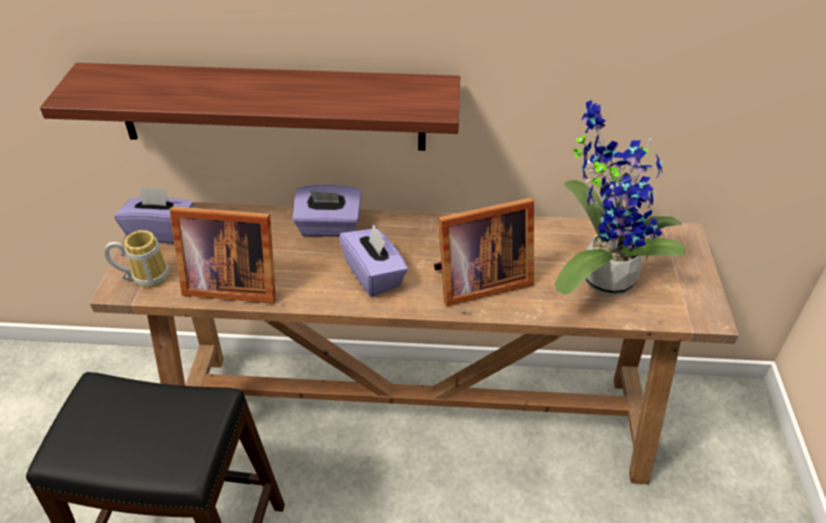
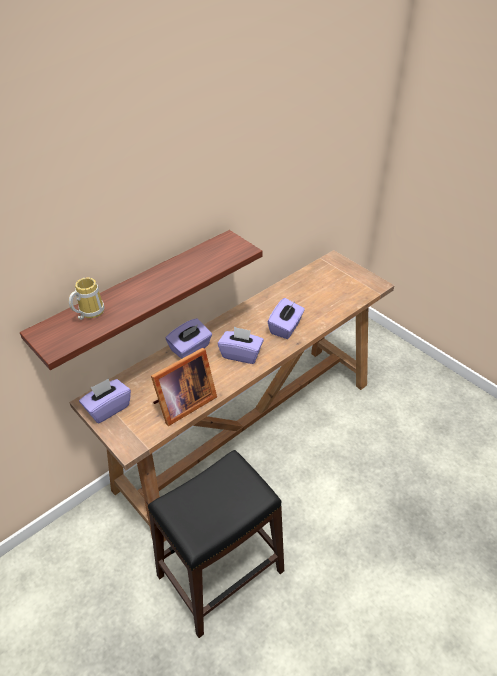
camera: 45 degrees left, 0 degrees up
mug [105,230,169,288] -> mug moved to [69,277,105,320]
picture frame [434,198,534,306] -> purple tissue box [268,298,305,339]
potted plant [555,100,685,296] -> none

